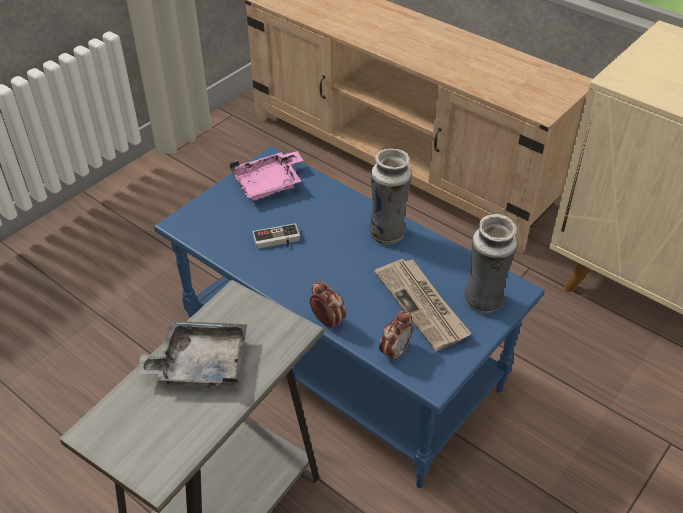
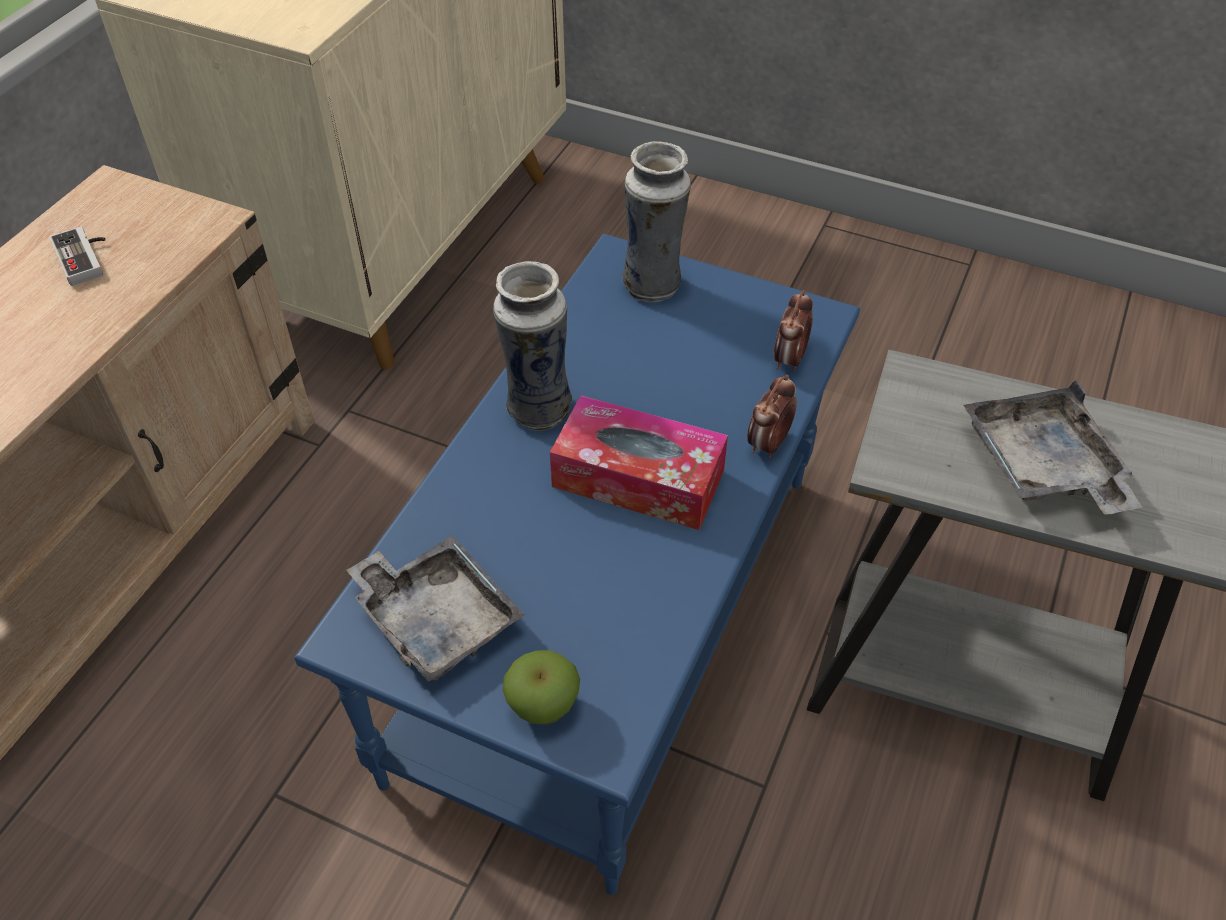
camera: 105 degrees left, 5 degrees up
pink tray [230,151,304,201] -> grey tray [346,535,524,682]
game controller [252,223,300,249] -> game controller moved to [49,226,106,286]
newspaper [374,259,472,351] -> none
alarm clock [379,310,413,362] -> alarm clock turned 90 degrees counterclockwise [774,290,813,371]
none -> apple [503,650,580,725]
none -> tissue box [550,395,728,530]

